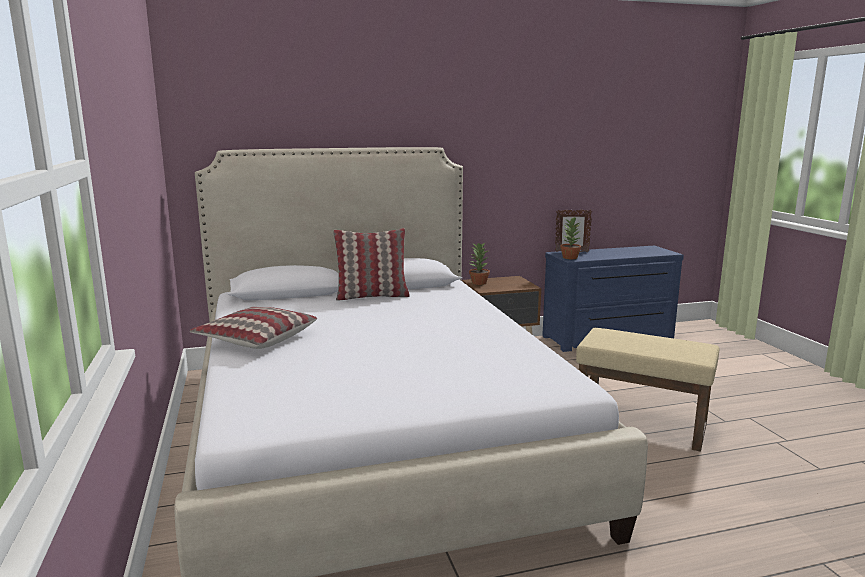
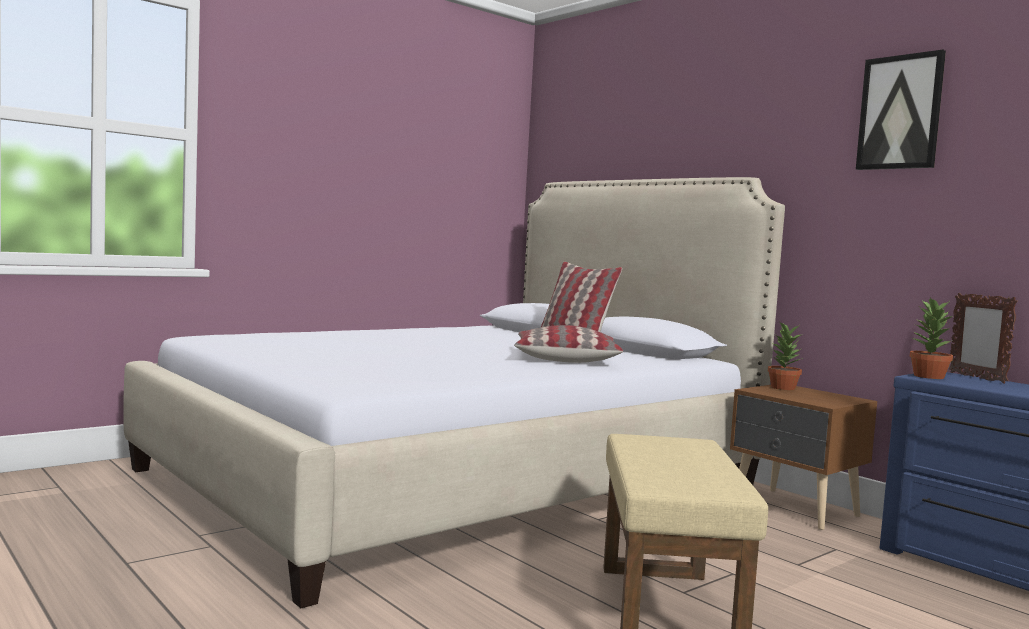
camera: 65 degrees right, 10 degrees down
pillow [190,307,317,349] -> pillow moved to [514,325,623,363]
none -> picture [856,50,946,170]

